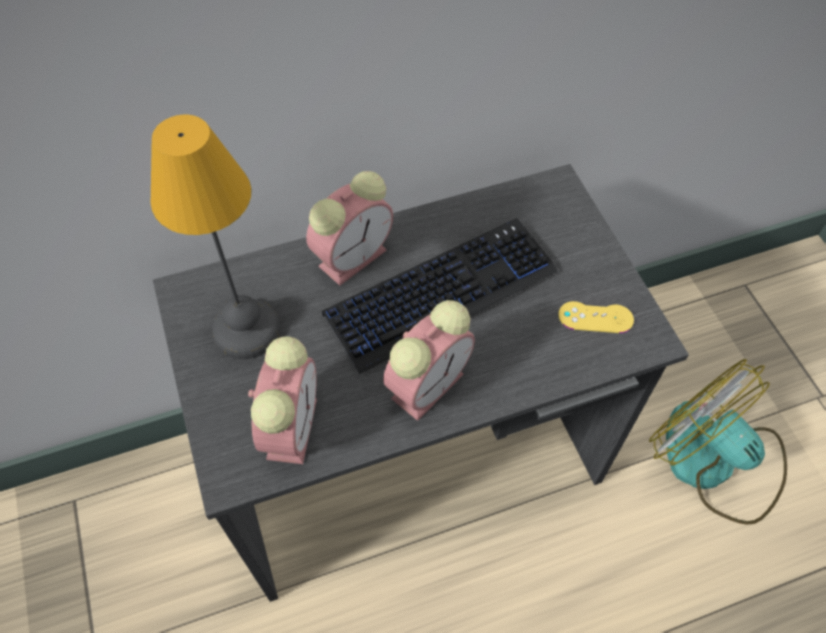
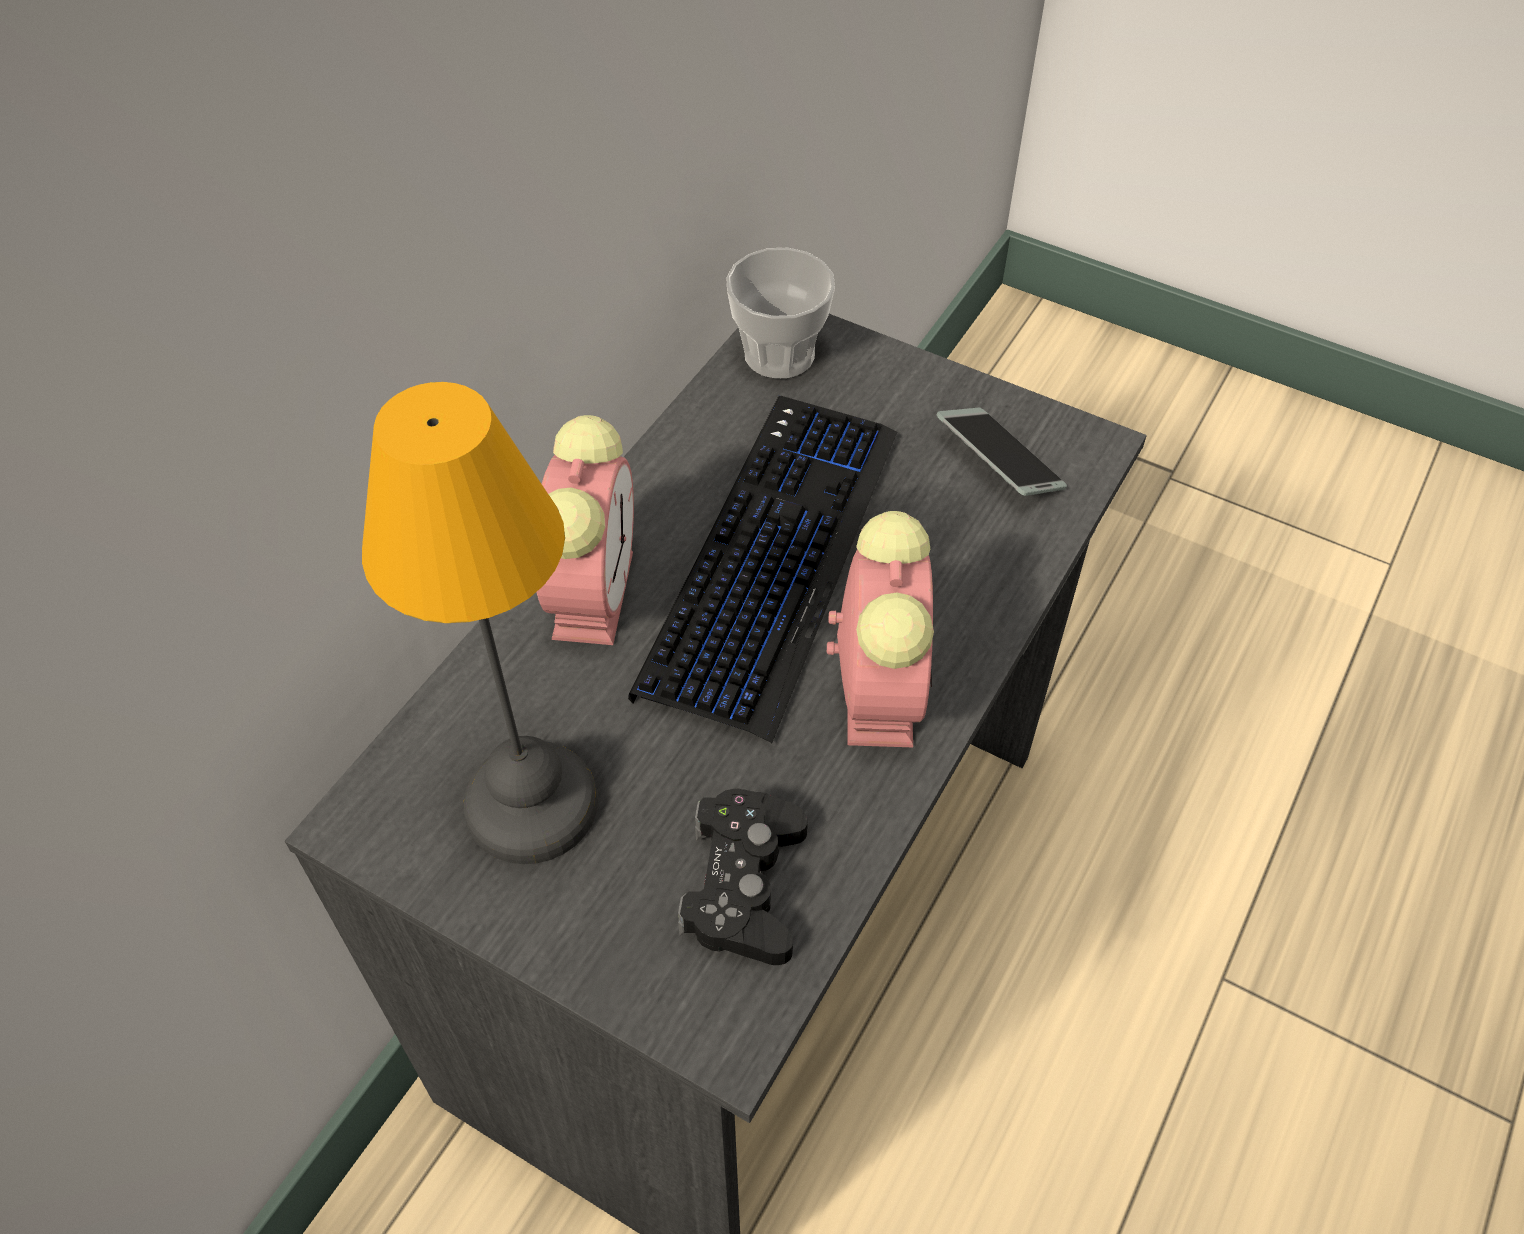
camera: 40 degrees left, 5 degrees down
alarm clock [248,337,317,464] -> black game controller [678,789,808,965]
yellow game controller [558,301,634,333] -> phone [936,408,1067,496]
fan [649,359,787,525] -> none
none -> cup [726,248,835,378]

